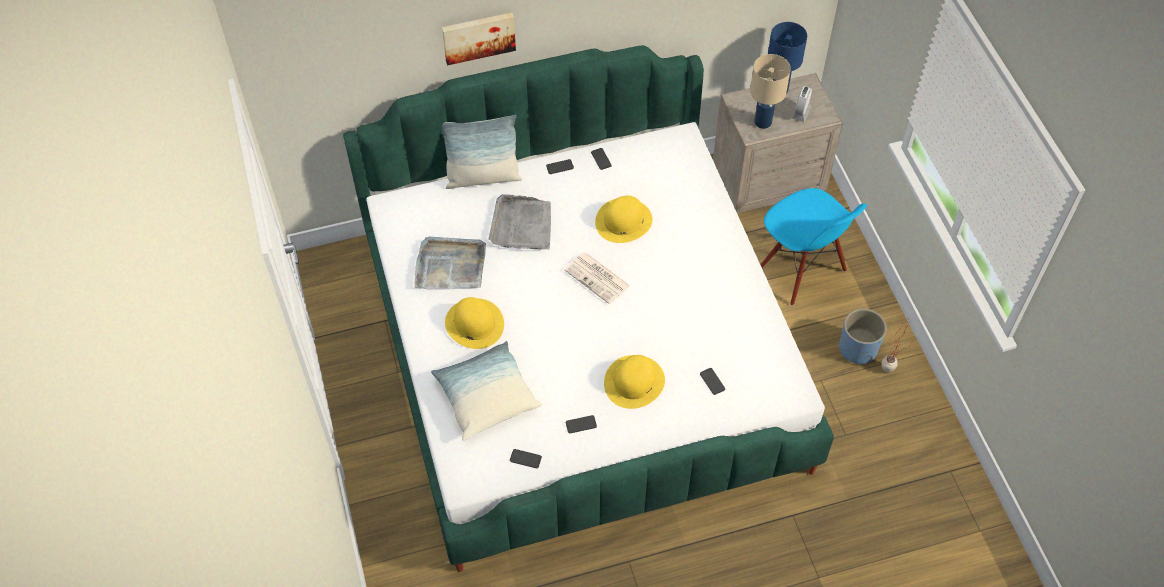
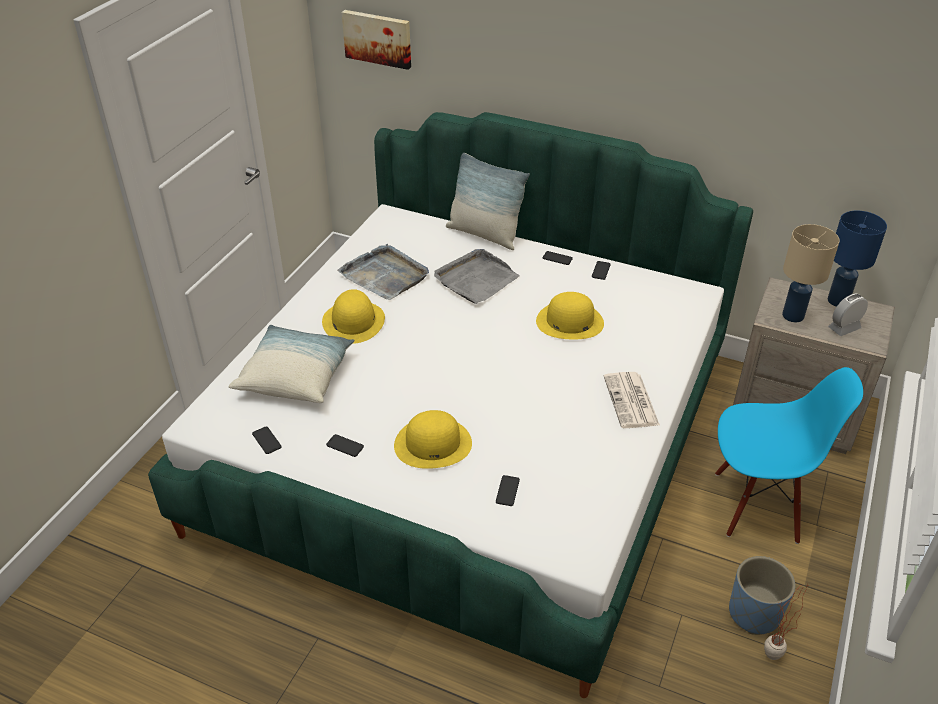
camera: 40 degrees right, 15 degrees down
picture [442,13,516,65] -> picture moved to [342,10,411,70]
newspaper [564,252,630,304] -> newspaper moved to [604,372,660,428]
blue chair [760,188,867,306] -> blue chair turned 90 degrees counterclockwise [715,367,863,544]

